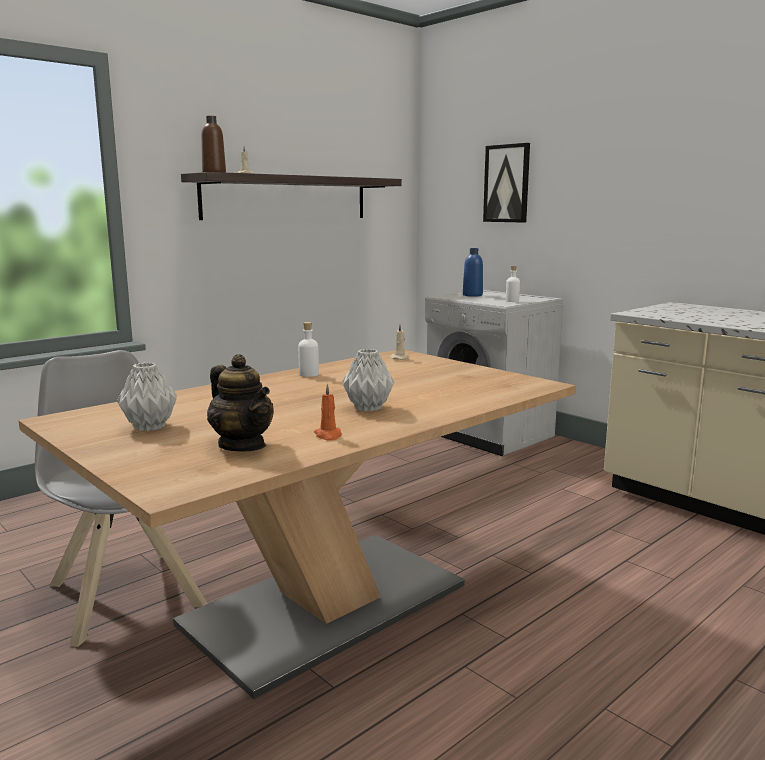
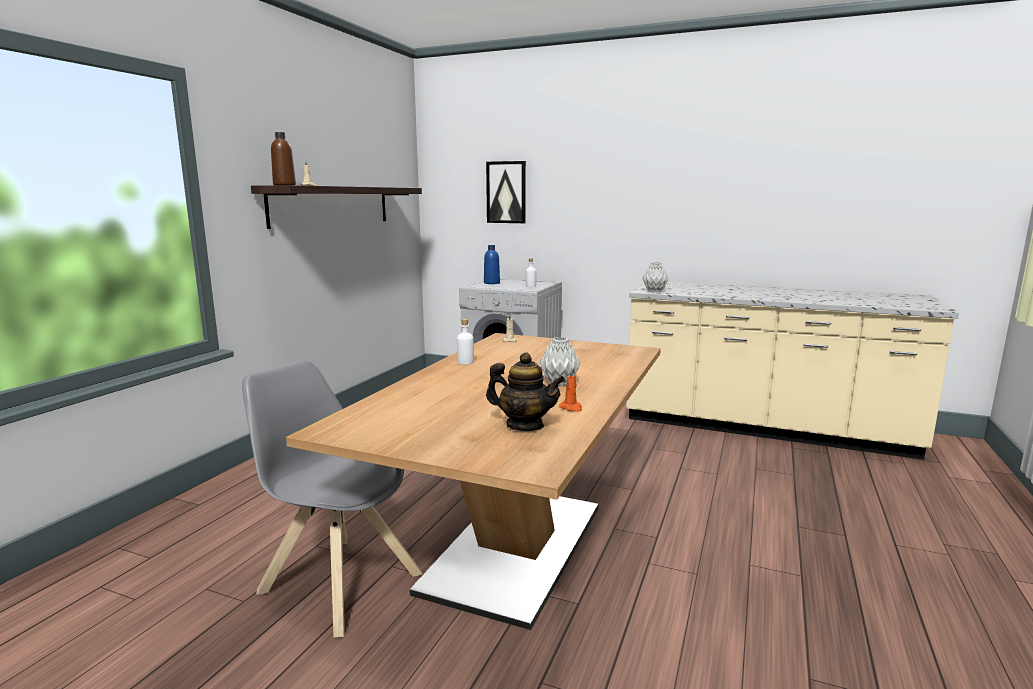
camera: 25 degrees left, 0 degrees up
grey vase [117,362,177,431] -> grey vase moved to [642,262,669,292]

